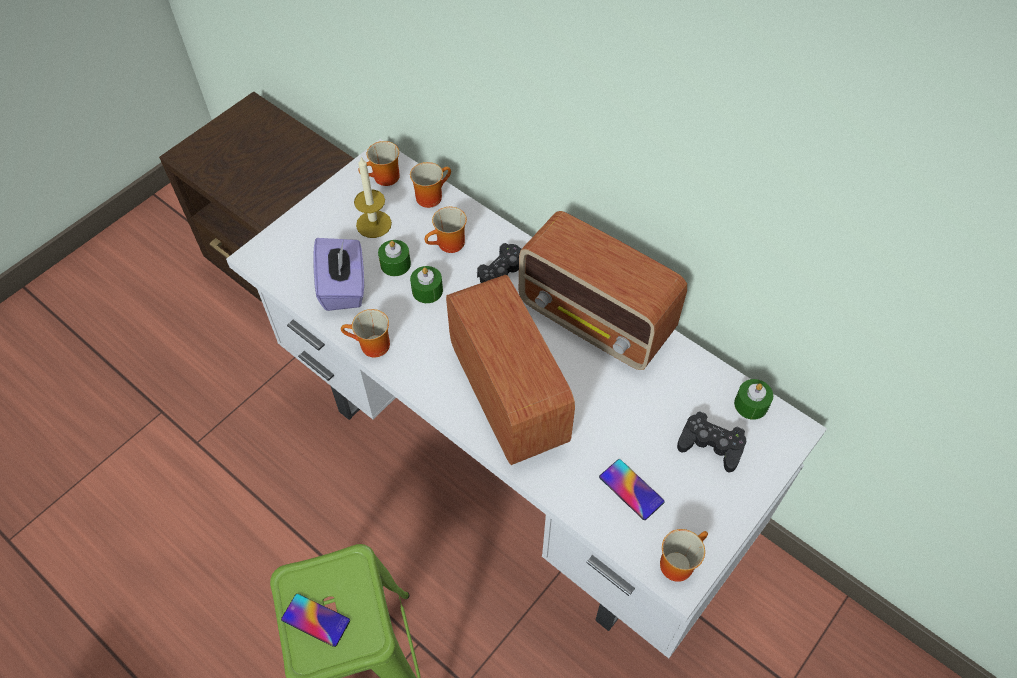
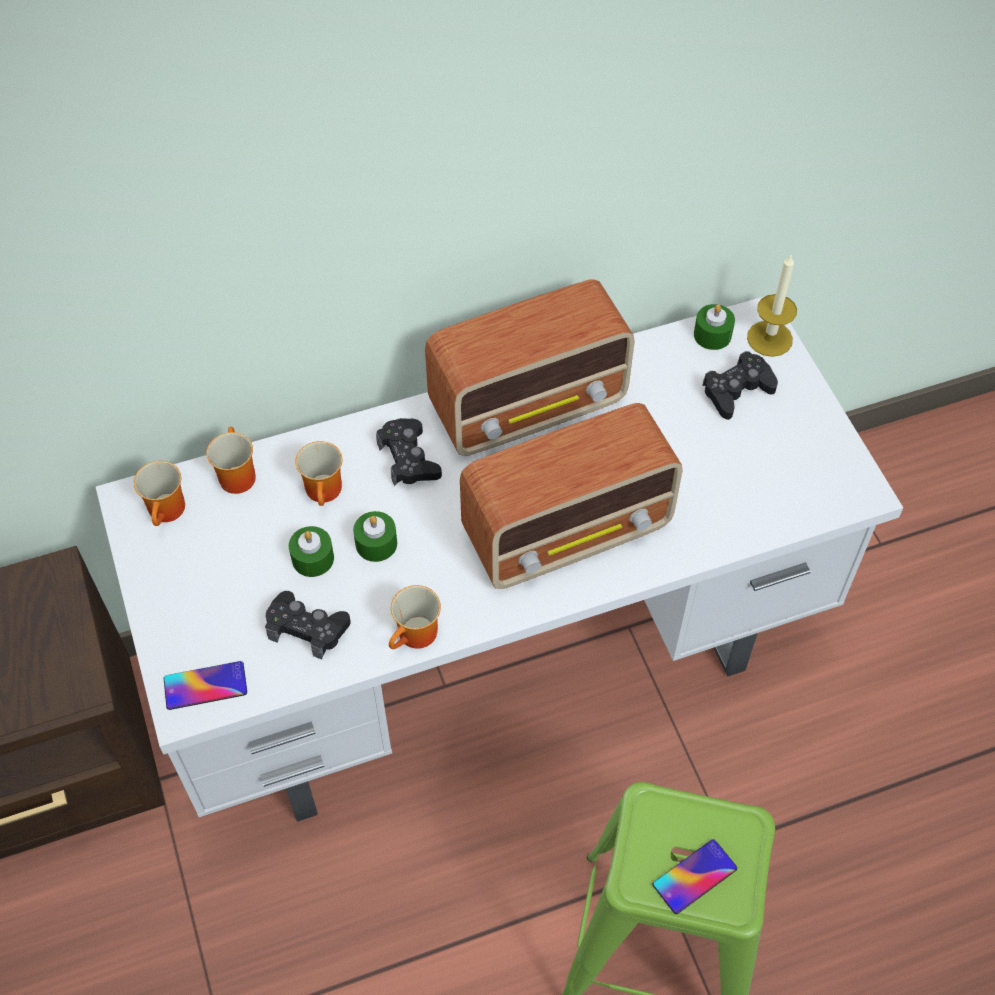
camera: 60 degrees left, 0 degrees up
purple tissue box [314,238,364,311] -> black game controller [265,591,351,659]
candle [354,157,392,238] -> candle moved to [747,255,797,357]
radio [446,275,575,465] -> radio turned 150 degrees clockwise [460,403,682,589]
phone [599,459,665,520] -> phone moved to [164,661,247,710]
mug [660,529,708,582] -> none

